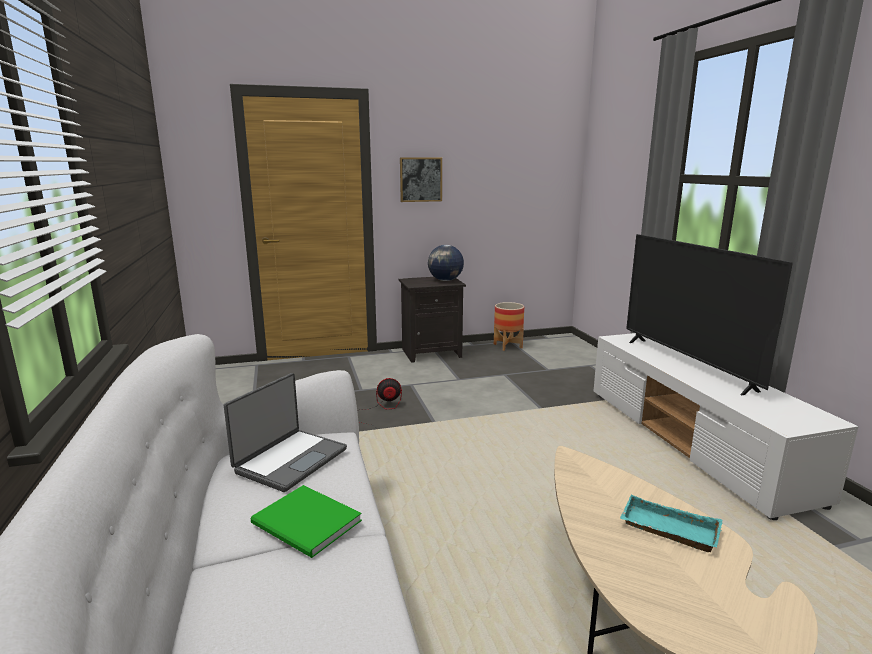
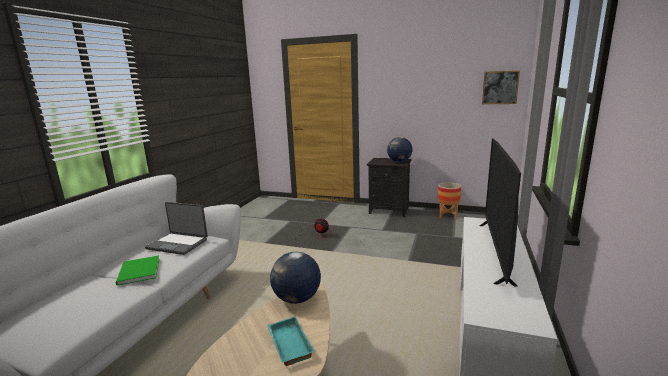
camera: 35 degrees right, 0 degrees up
laptop [224,373,347,492] -> laptop turned 45 degrees clockwise [145,202,208,255]
picture [400,157,442,202] -> picture moved to [482,71,520,104]
none -> globe [270,252,321,304]

